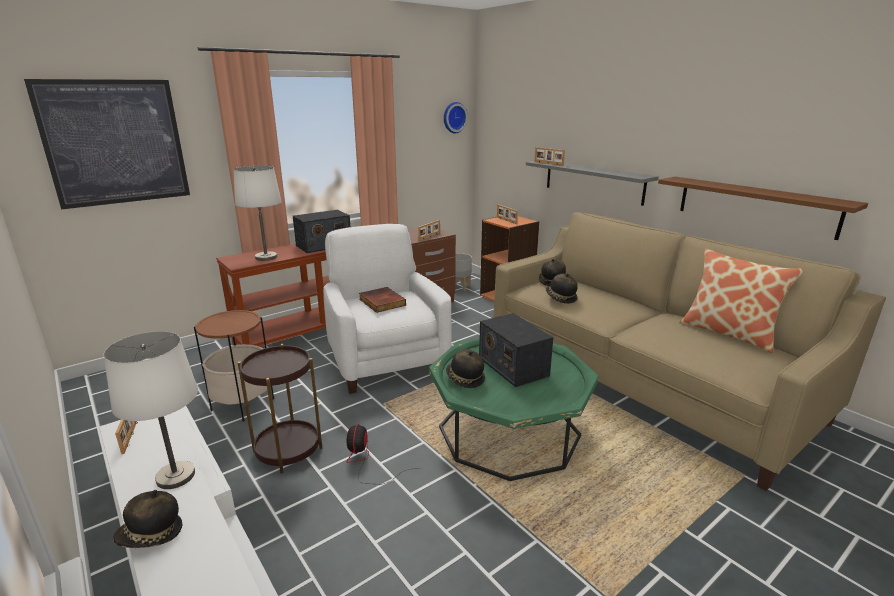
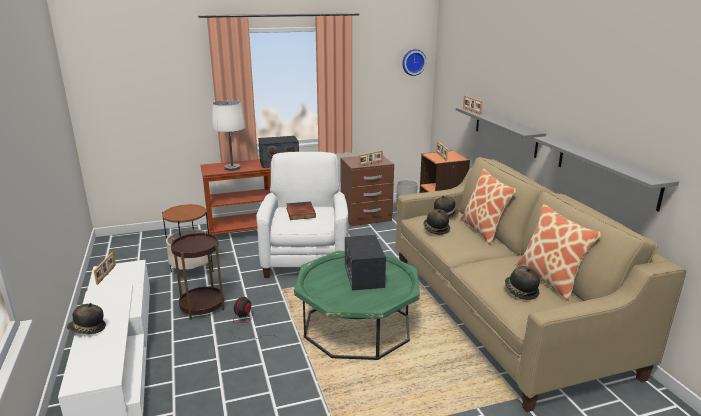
camera: 20 degrees right, 0 degrees up
picture [24,79,190,209] -> none
white table lamp [103,331,198,489] -> none
hat [446,349,485,388] -> hat moved to [505,266,540,300]
brown shelf [658,177,868,240] -> grey shelf [534,135,679,212]
none -> pillow [460,168,517,245]

